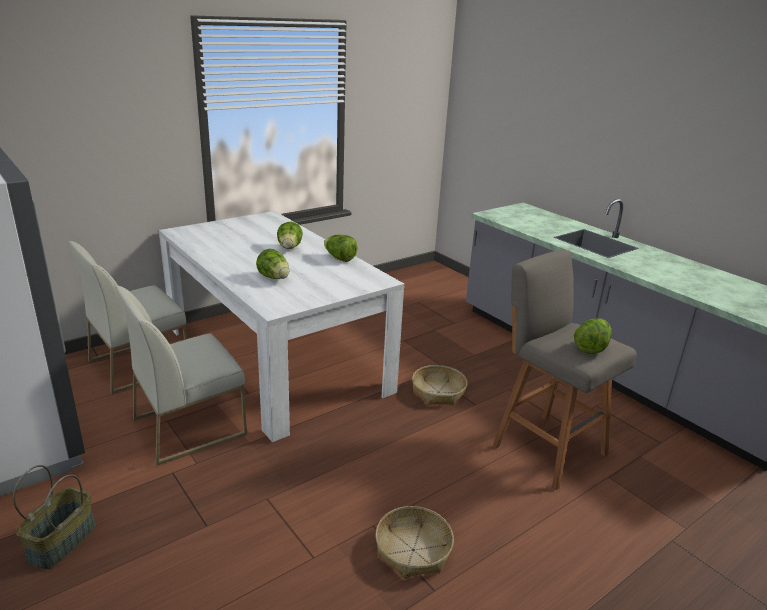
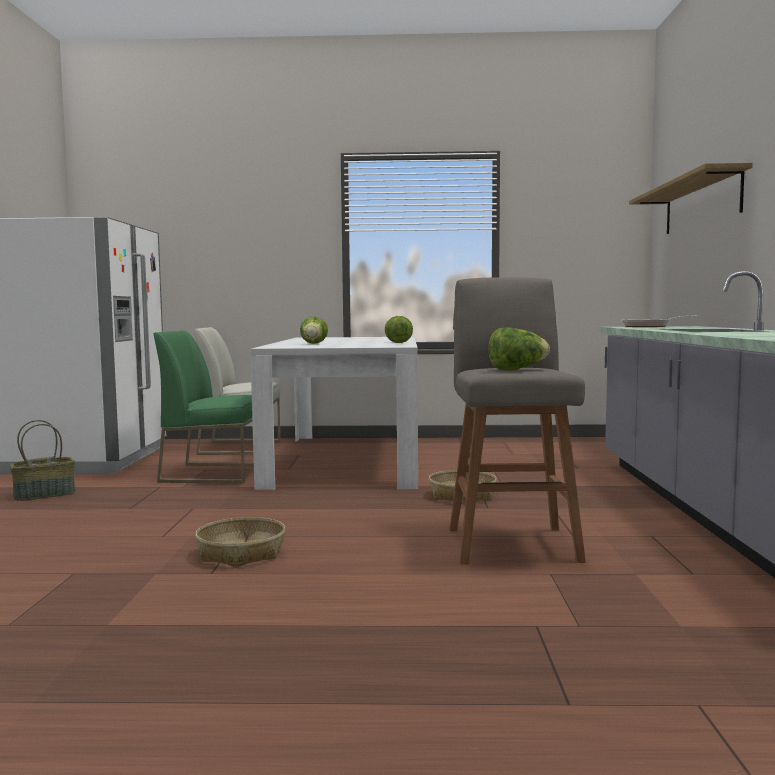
camera: 40 degrees right, 20 degrees down
white chair [115,285,247,466] -> green chair [154,330,254,484]
lettuce [277,222,303,249] -> none
none -> frying pan [621,315,697,327]
none -> shelf [629,163,753,234]

